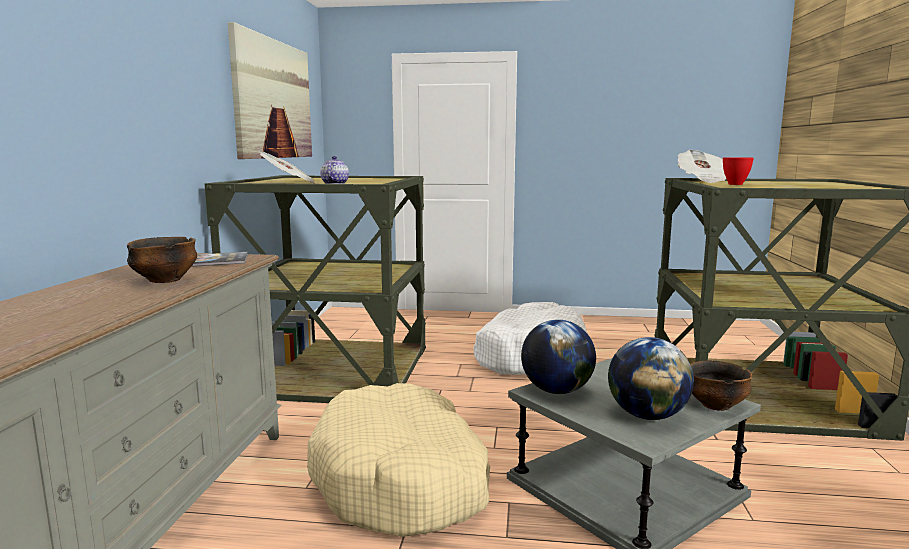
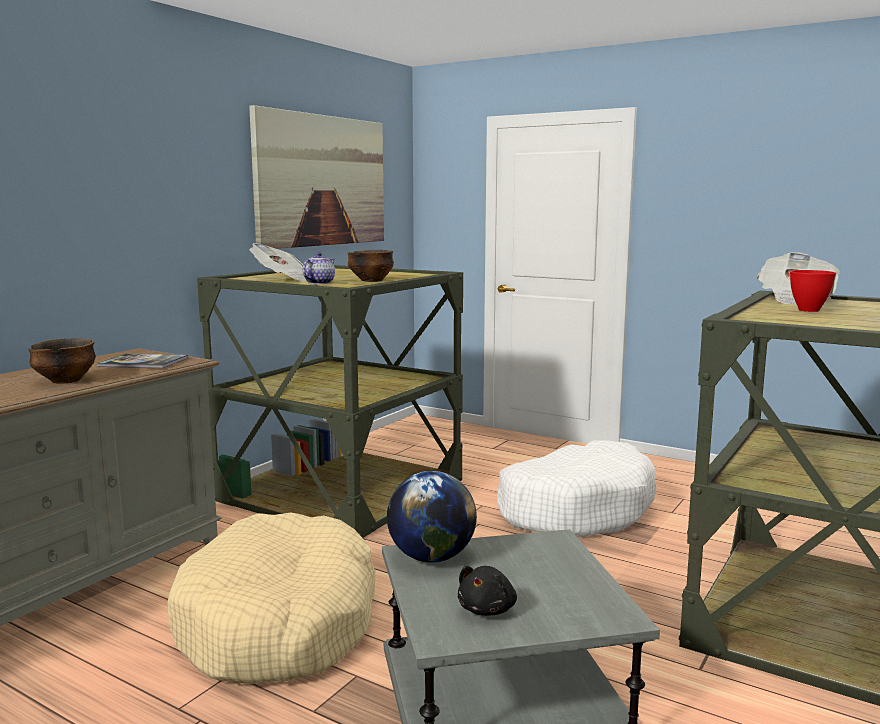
camera: 25 degrees right, 0 degrees up
globe [608,337,694,420] -> black plush toy [458,566,517,616]
bowl [690,360,752,411] -> bowl moved to [348,250,394,282]

